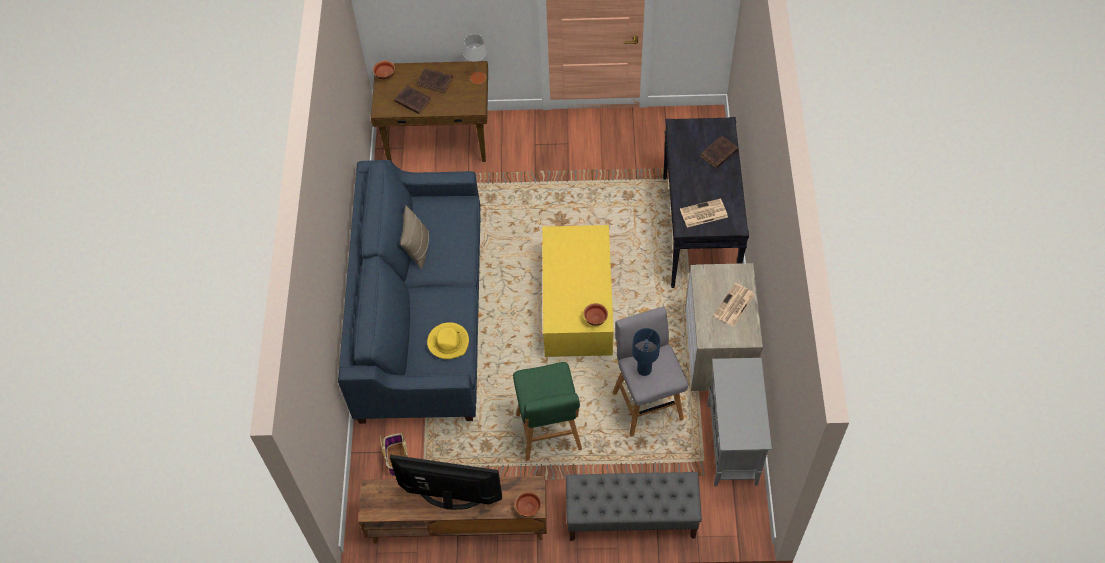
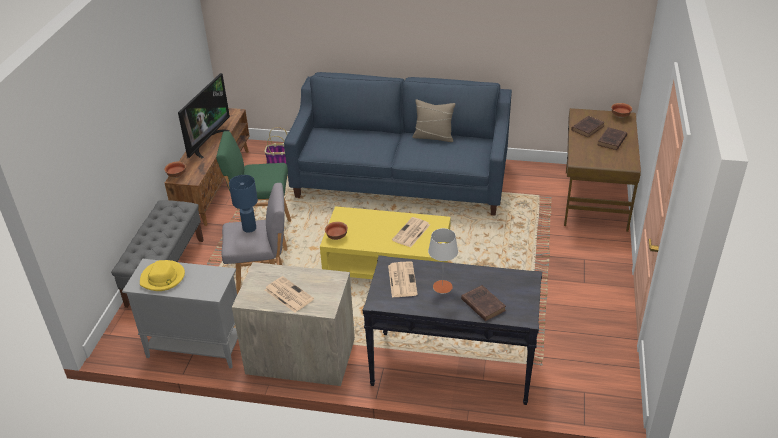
camera: 100 degrees right, 20 degrees down
yellow hat [427,322,469,359] -> yellow hat moved to [140,260,185,291]
grey table lamp [463,34,487,84] -> grey table lamp moved to [428,228,458,293]
none -> newspaper [392,217,430,247]

